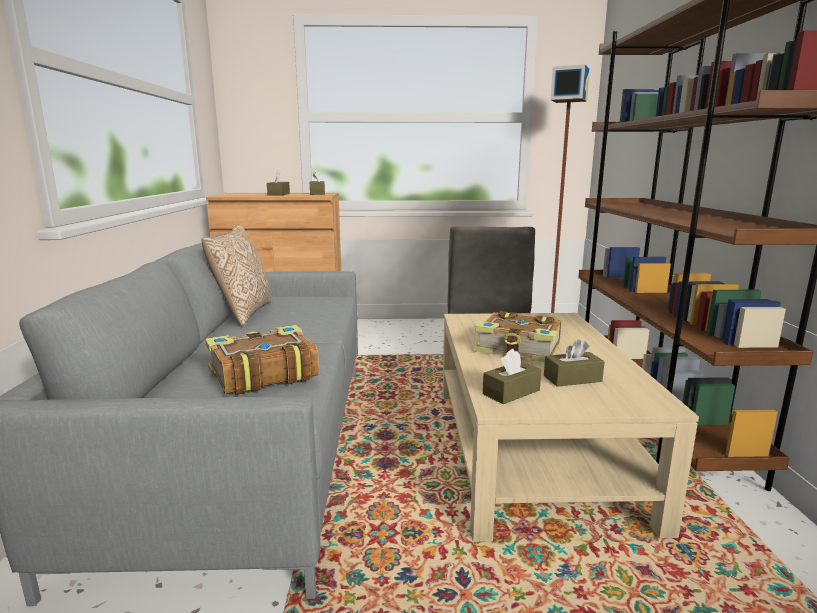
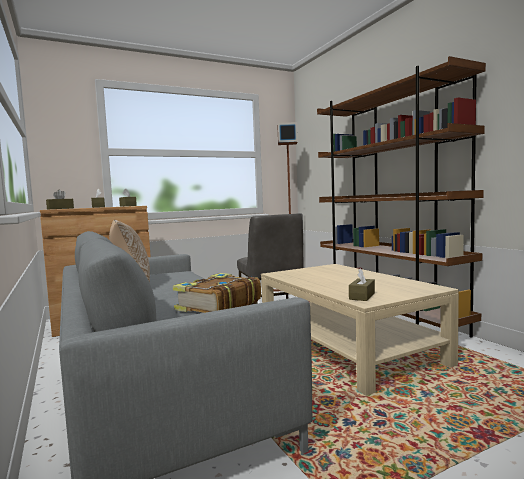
camera: 25 degrees left, 10 degrees down
book [475,311,561,362] -> none
brown tissue box [544,339,605,387] -> brown tissue box moved to [46,190,74,209]

